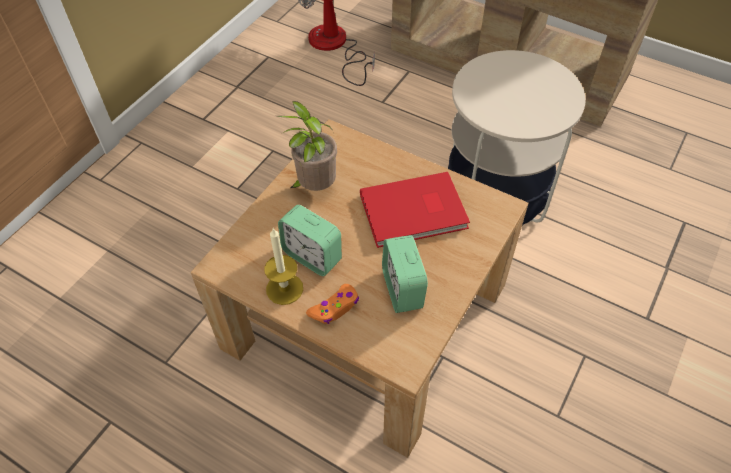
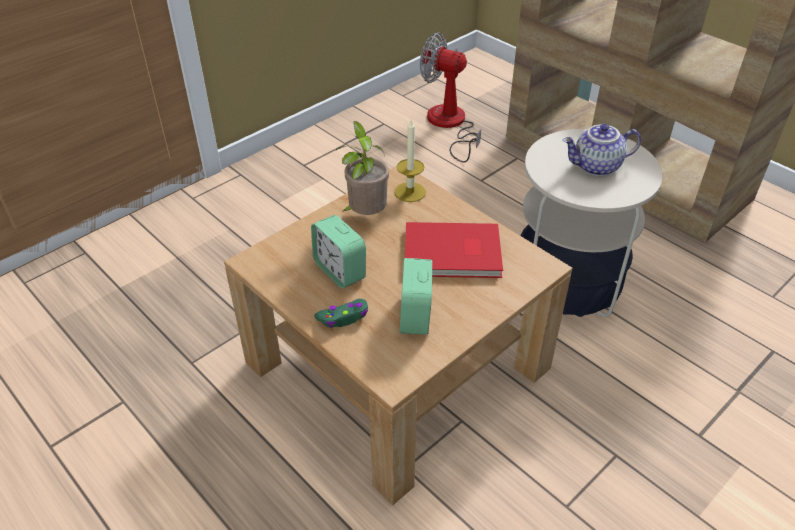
camera: 15 degrees right, 10 degrees down
candle [264,228,303,305] -> candle moved to [394,120,426,202]
orange game controller [306,284,359,324] -> green game controller [314,299,368,328]
none -> teapot [562,124,641,176]

